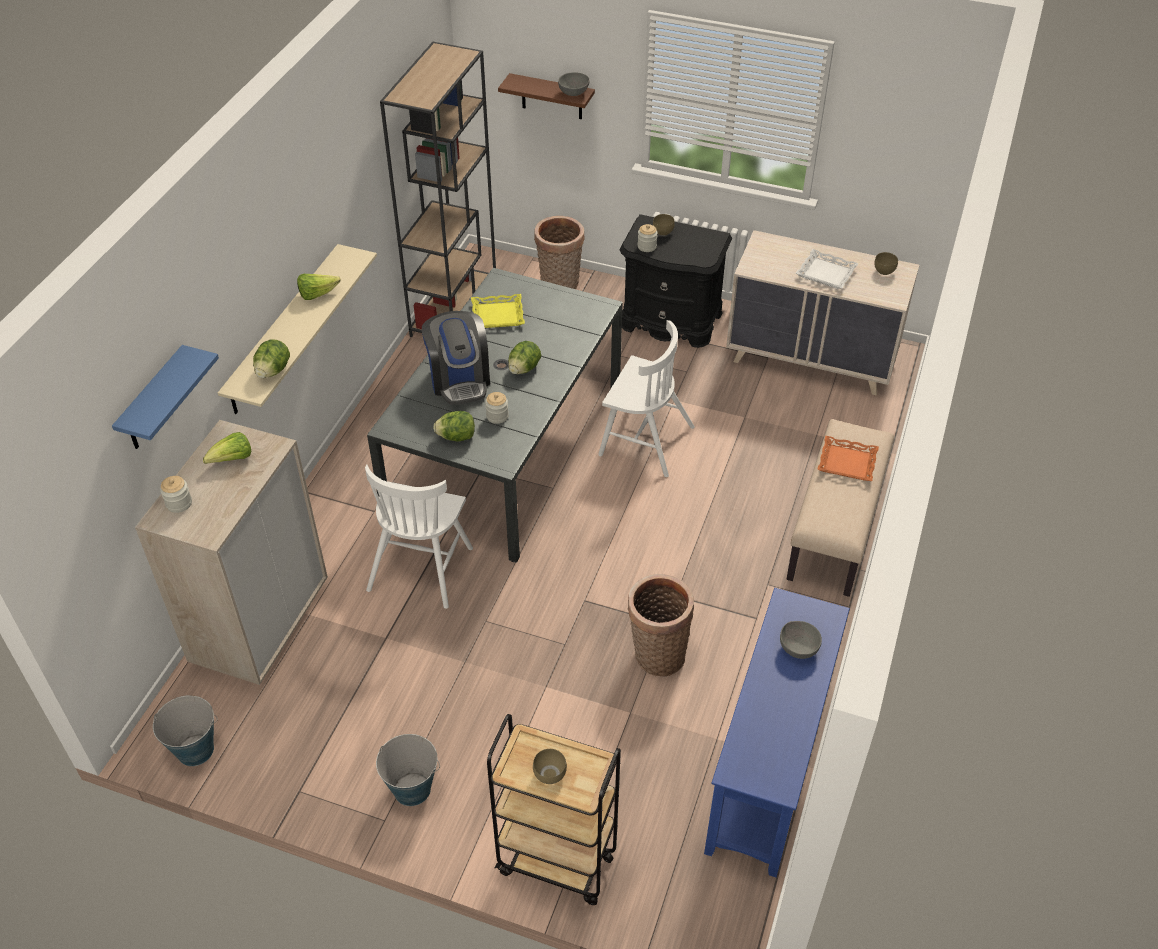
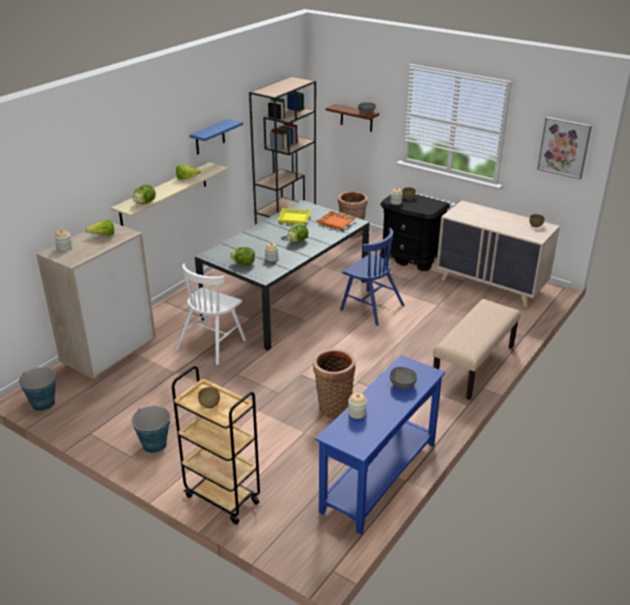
camera: 15 degrees right, 15 degrees down
blue shelf [112,345,219,449] -> blue shelf moved to [189,119,243,155]
coffee machine [421,311,490,405] -> none
white chair [598,320,695,477] -> blue chair [340,228,404,326]
white tray [796,249,859,289] -> none
orange tray [817,436,879,481] -> orange tray moved to [317,211,356,230]
none -> jar [348,393,367,419]
none -> picture [537,117,592,179]

